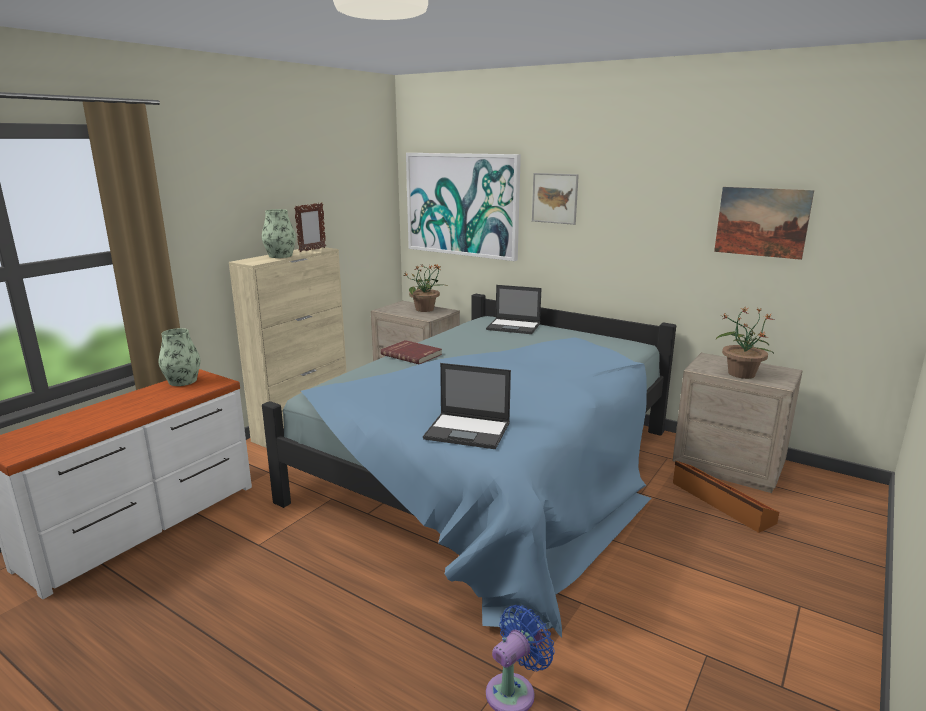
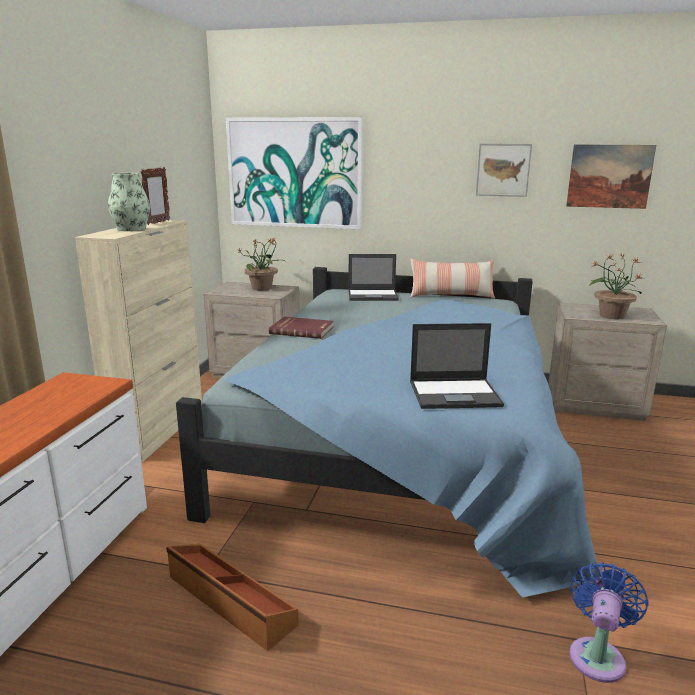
camera: 20 degrees left, 0 degrees up
vase [159,328,200,386] -> none
picture [532,173,579,225] -> picture moved to [476,144,532,197]
brown storage box [673,461,779,533] -> brown storage box moved to [166,544,299,651]
none -> pillow [410,259,495,299]

